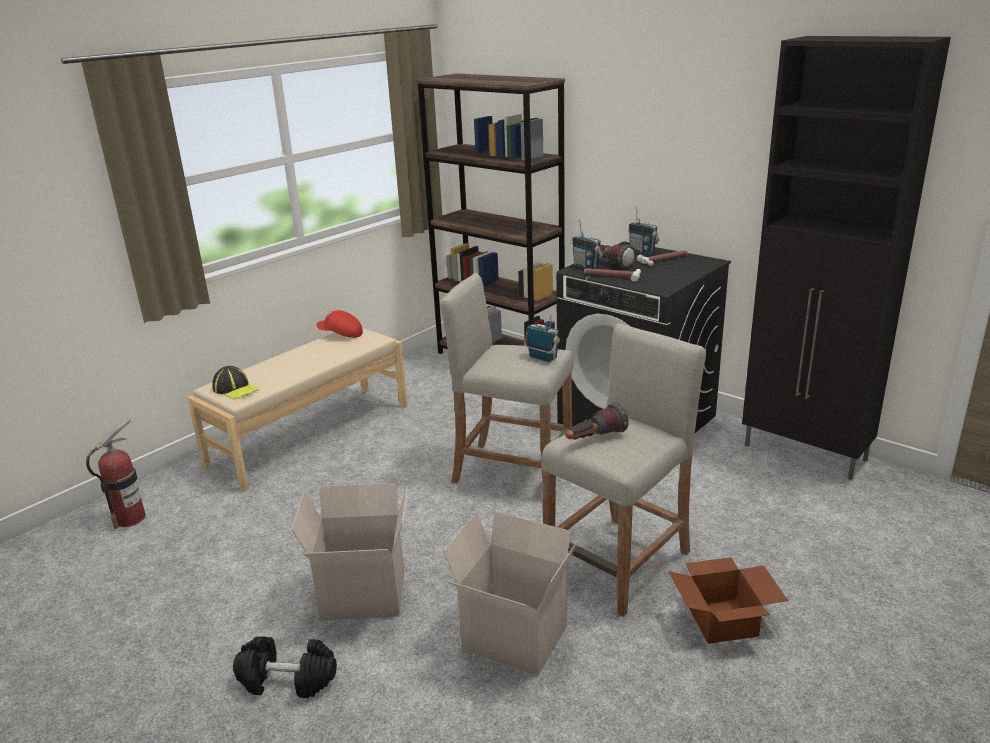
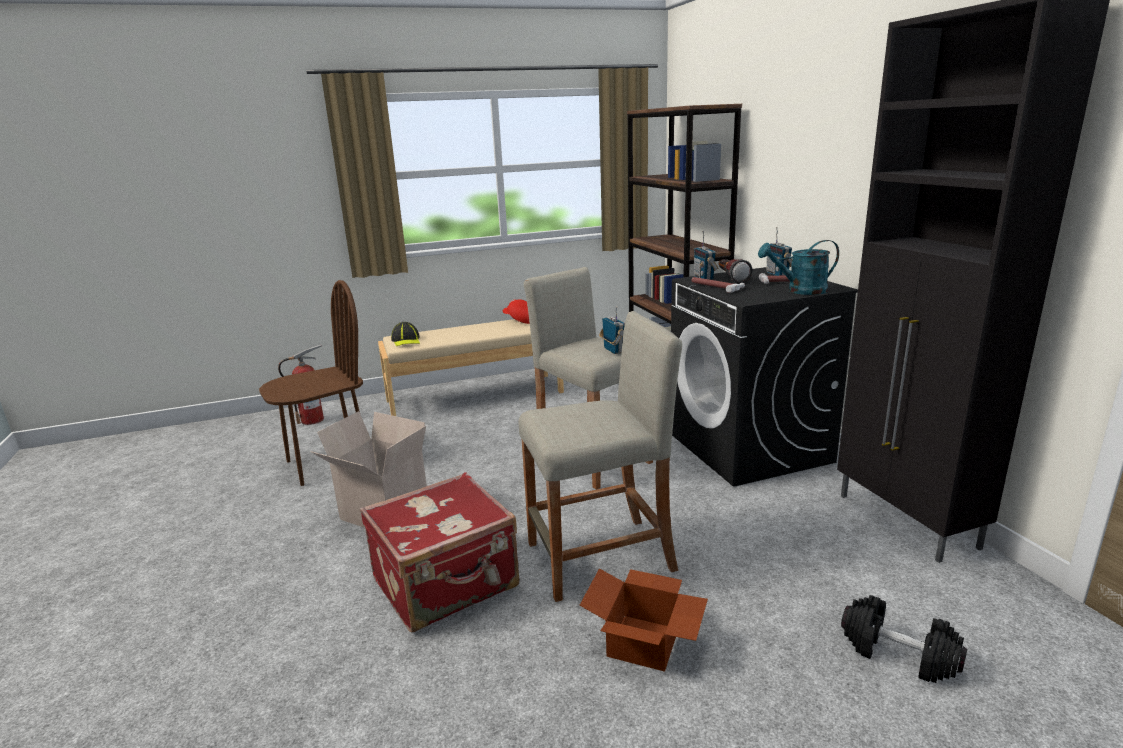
camera: 30 degrees right, 5 degrees down
black dumbbell [233,636,337,698] -> black dumbbell moved to [841,595,967,683]
cardboard box [443,511,579,676] -> red suitcase [360,472,520,632]
flashlight [565,403,629,440] -> none
none -> brown chair [259,280,363,486]
none -> turquoise watering can [758,240,839,295]

